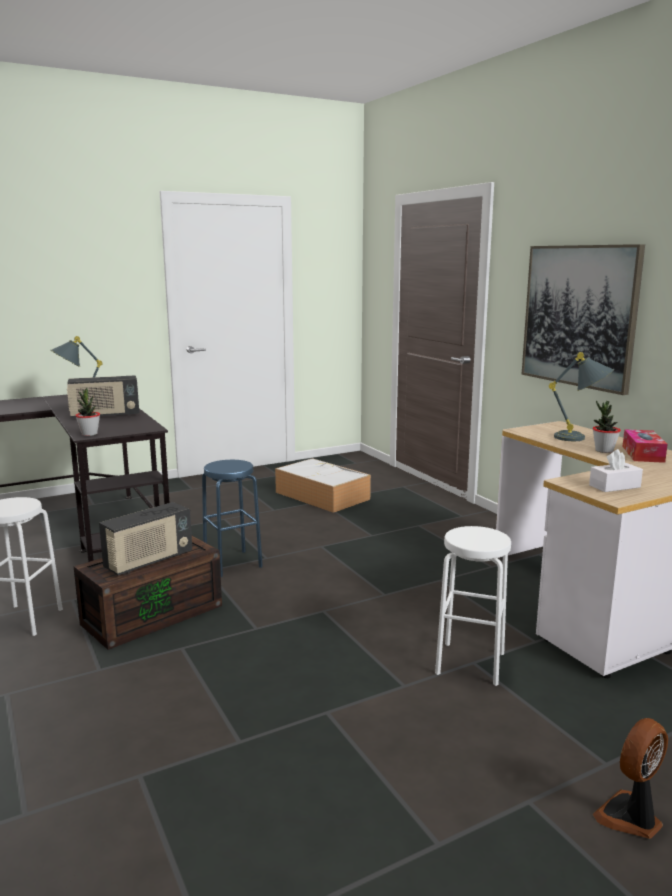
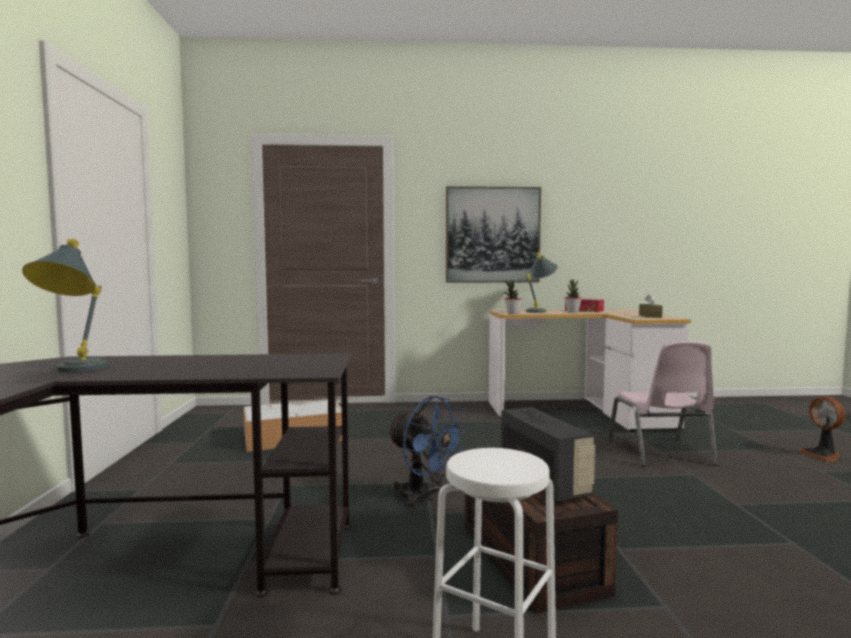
camera: 65 degrees left, 10 degrees down
radio [67,375,139,418] -> none
potted plant [75,388,100,436] -> potted plant moved to [504,280,522,314]
blue stool [202,460,263,577] -> blue fan [387,396,467,509]
white stool [435,526,511,686] -> pink chair [608,341,718,466]
white tissue box [589,449,643,492] -> brown tissue box [639,294,663,318]

